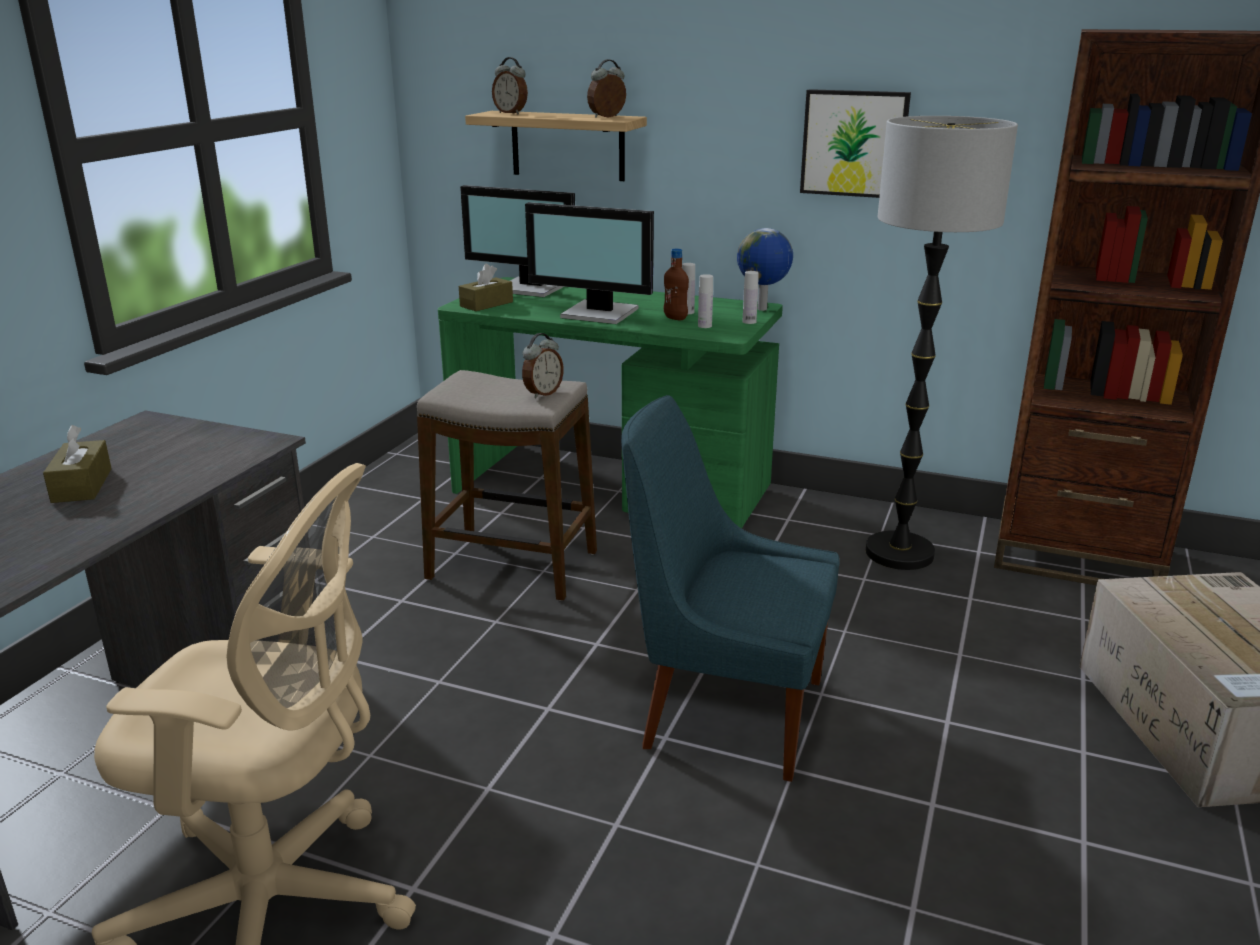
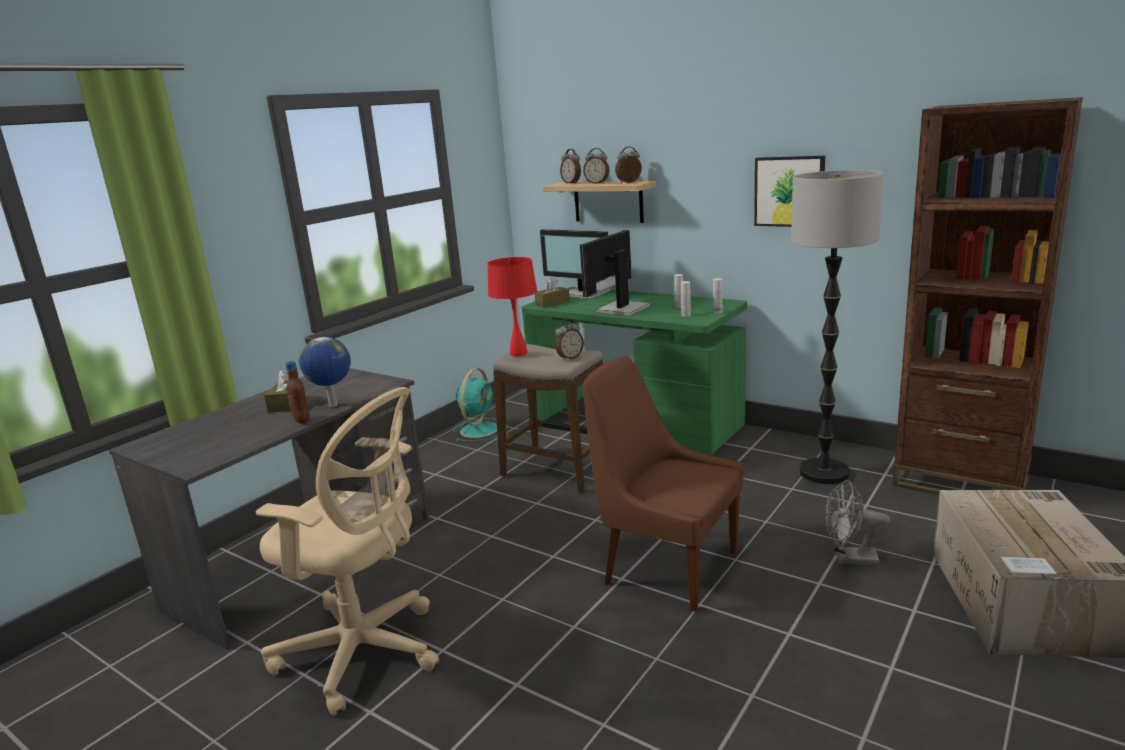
camera: 15 degrees right, 5 degrees down
monitor [525,202,654,324] -> monitor turned 90 degrees clockwise [580,230,650,316]
blue chair [621,395,840,782] -> brown chair [583,356,743,612]
brown bottle [664,248,689,320] -> brown bottle moved to [285,361,310,424]
globe [737,228,793,311] -> globe moved to [299,337,351,407]
none -> turquoise fan [453,368,507,441]
none -> red table lamp [487,257,537,357]
none -> alarm clock [583,148,609,184]
none -> grey fan [825,480,890,565]

